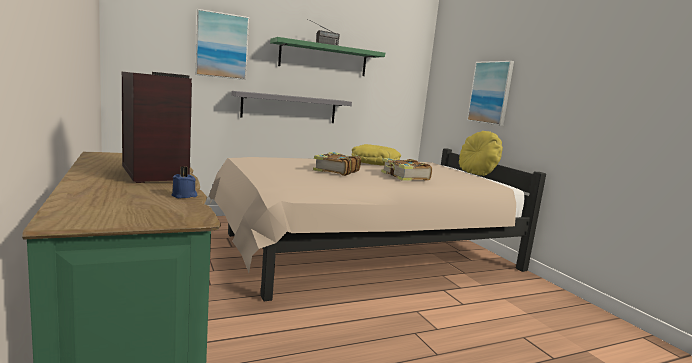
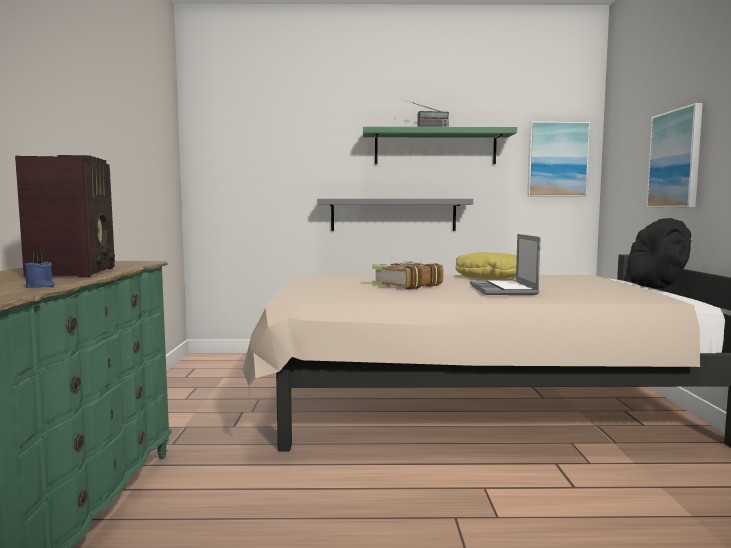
camera: 25 degrees right, 5 degrees down
picture [195,9,249,80] -> picture moved to [527,122,590,196]
book [381,158,432,181] -> laptop [470,234,541,295]
yellow pillow [459,131,503,176] -> black pillow [627,218,691,289]

